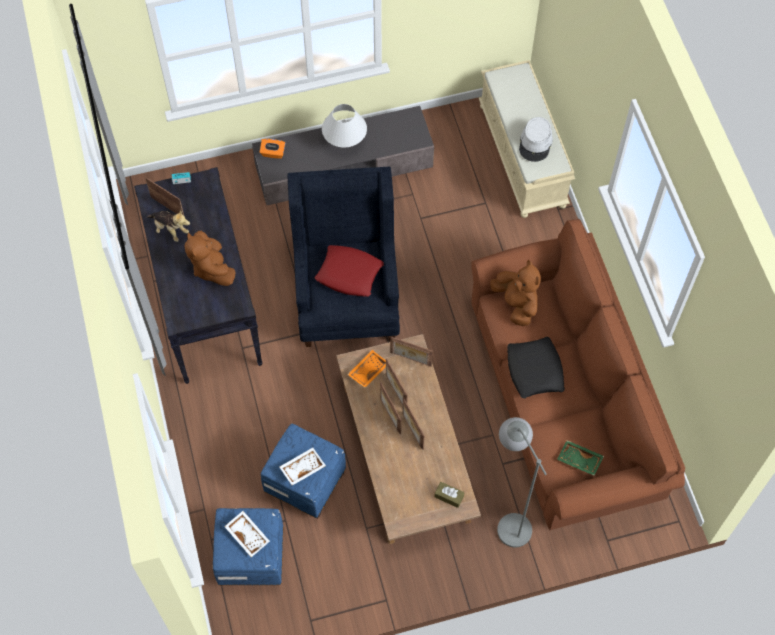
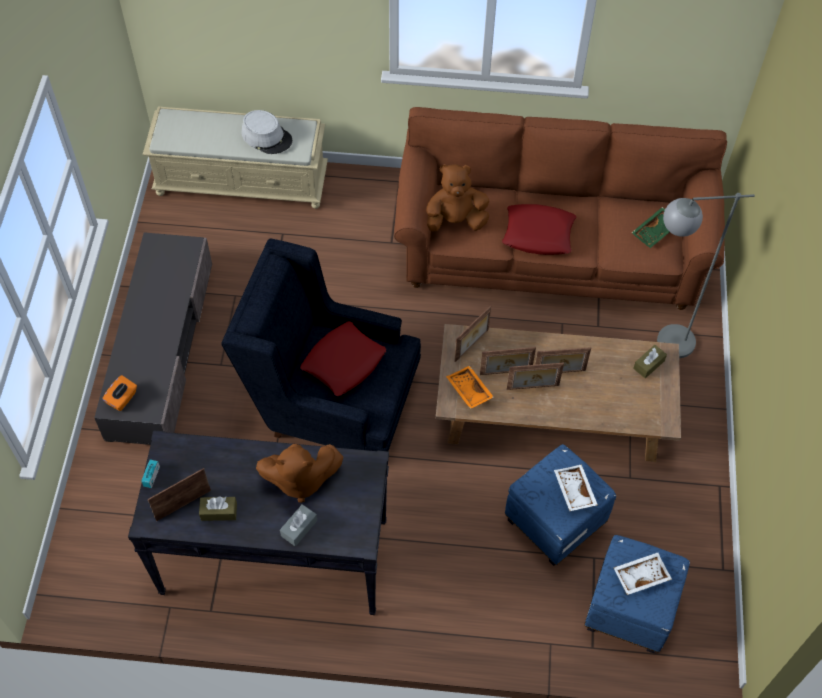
camera: 70 degrees left, 5 degrees down
plush toy [147,211,190,242] -> brown tissue box [199,496,237,521]
white table lamp [322,104,367,147] -> none
black pillow [507,337,565,398] -> red pillow [502,204,576,255]
none -> grey tissue box [280,504,317,546]

